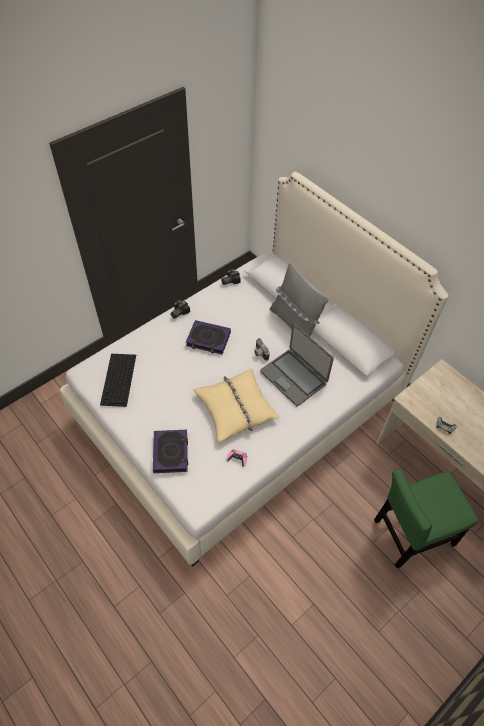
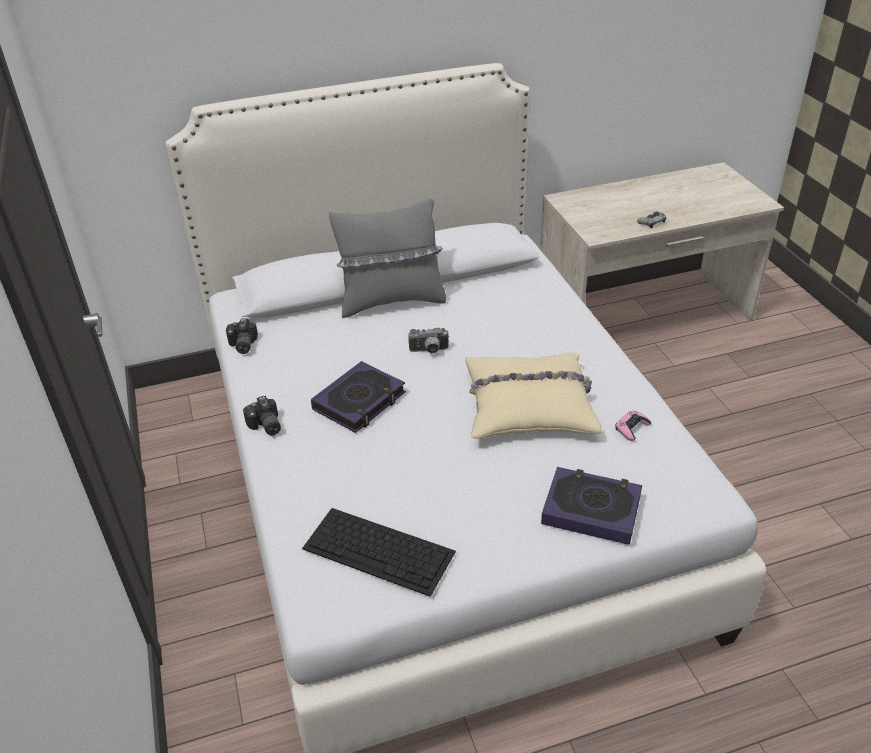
camera: 65 degrees left, 15 degrees down
laptop [260,324,334,406] -> none
green chair [374,469,478,568] -> none

